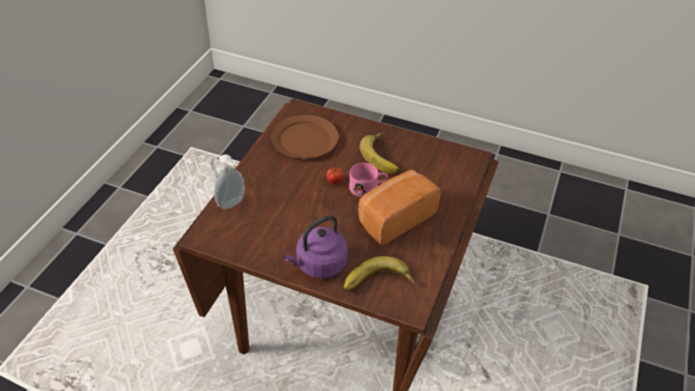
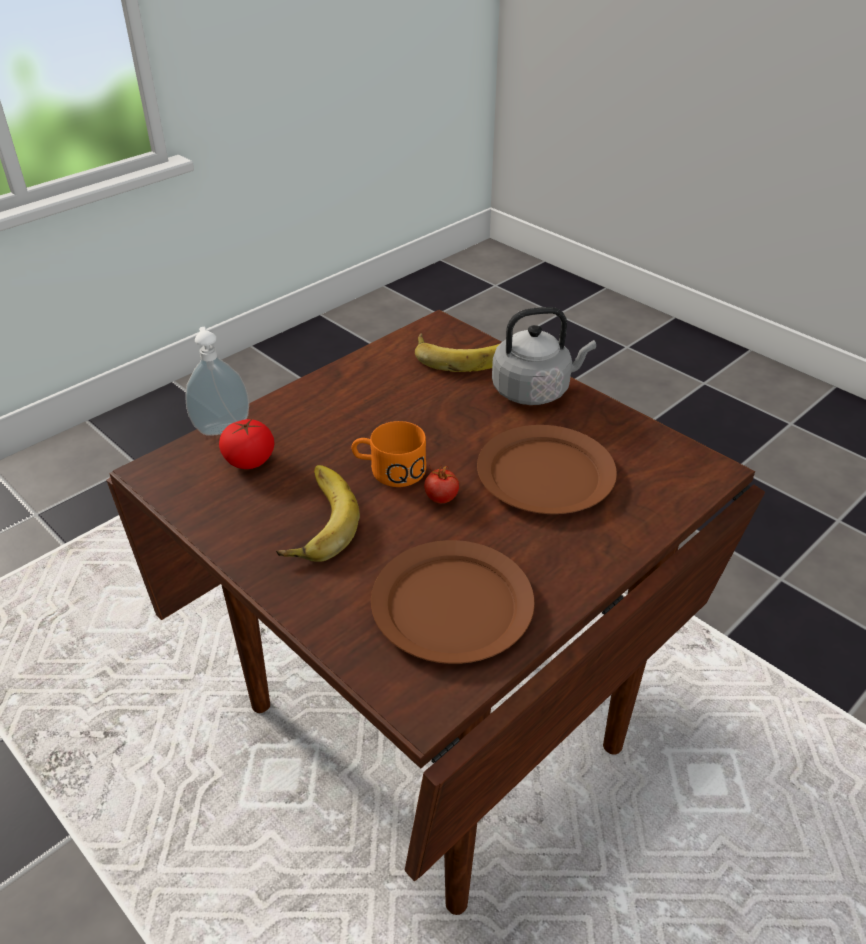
camera: 155 degrees left, 5 degrees down
soap dispenser [214,154,245,209] -> soap dispenser moved to [185,327,249,436]
purple kettle [284,215,348,279] -> grey kettle [492,307,596,405]
pink mug [349,163,388,197] -> orange mug [352,421,426,487]
bread [358,170,441,245] -> none
none -> tomato [219,418,274,469]
none -> brown plate [477,425,617,514]

